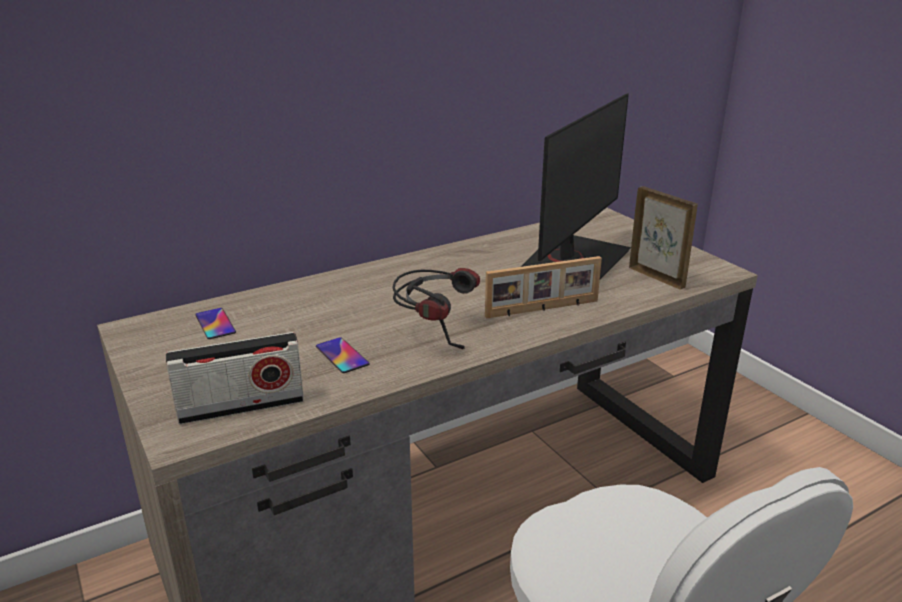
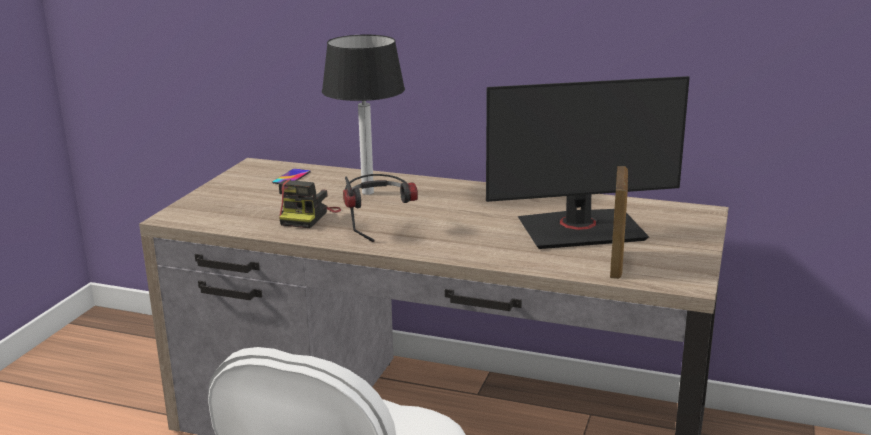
camera: 50 degrees right, 5 degrees down
radio [166,332,304,424] -> none
phone [316,337,370,373] -> camera [279,180,341,228]
picture frame [485,256,602,319] -> none
none -> table lamp [322,35,405,195]

